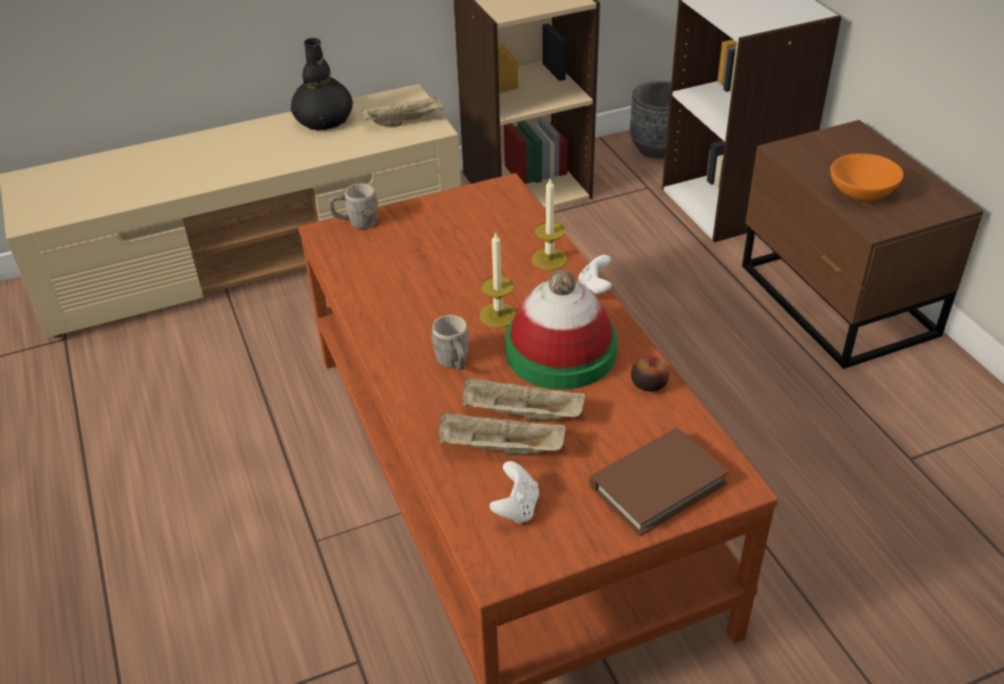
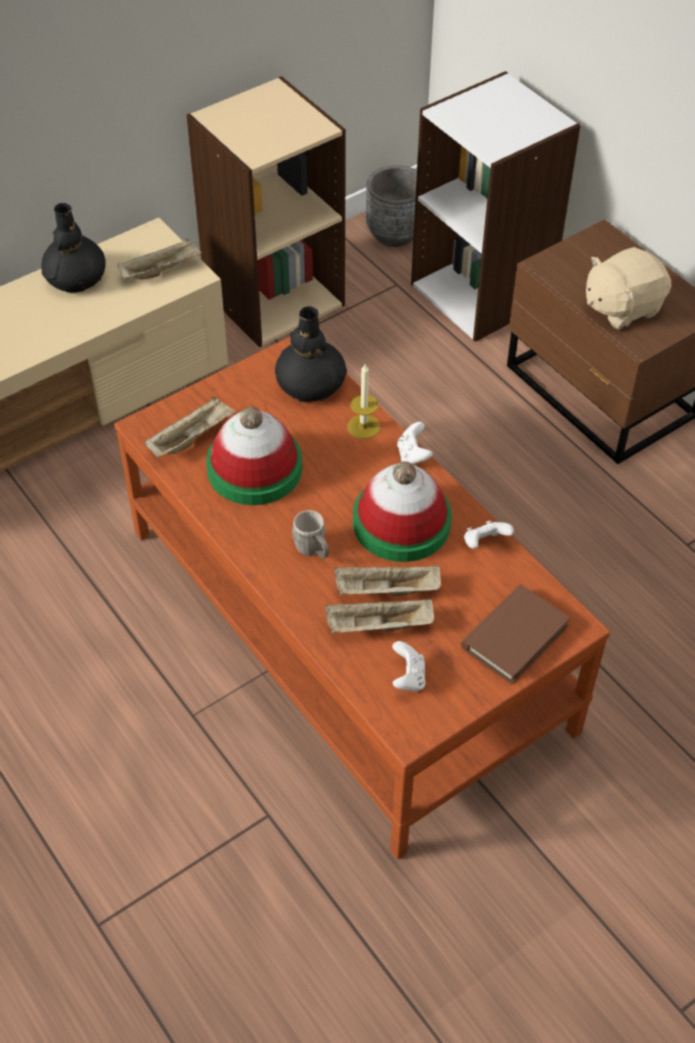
camera: 15 degrees left, 10 degrees up
grey mug [329,183,378,229] -> none
candle [480,231,517,328] -> none
apple [631,356,669,392] -> white game controller [464,520,514,549]
orange bowl [830,153,903,201] -> beige plush toy [586,247,671,330]
none -> beige tray [145,396,236,457]
none -> hat [206,407,302,505]
none -> black vase [275,306,347,402]

